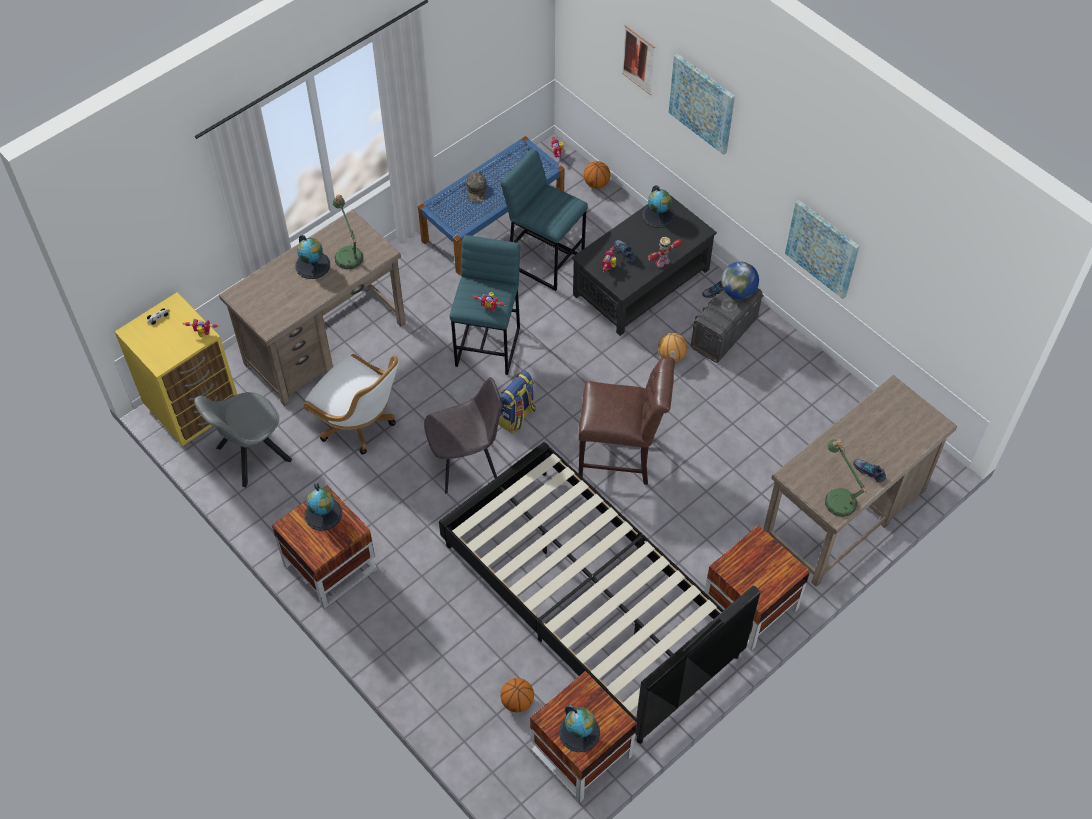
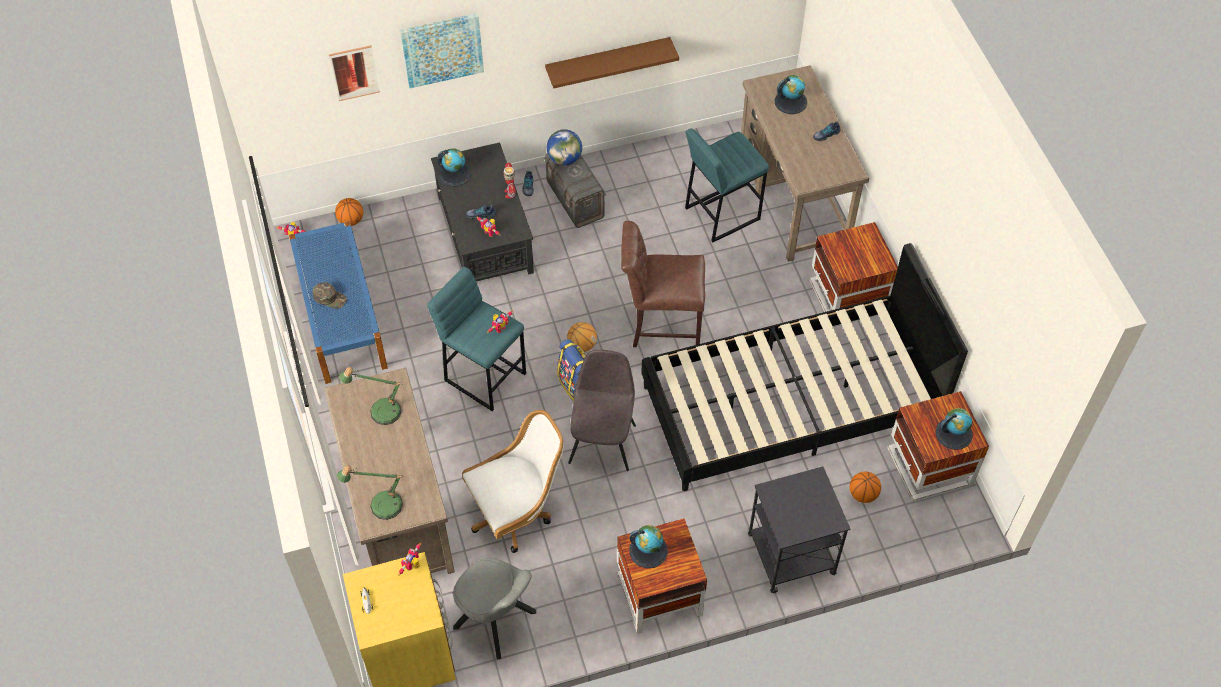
camera: 65 degrees left, 0 degrees up
grey chair [194,392,292,487] -> grey chair turned 45 degrees counterclockwise [453,558,536,659]
globe [295,235,330,279] -> globe moved to [775,75,807,114]
turquoise stool [501,149,588,291] -> turquoise stool moved to [685,129,769,242]
brown chair [578,357,675,485] -> brown chair turned 120 degrees counterclockwise [621,221,705,347]
basketball [658,333,688,362] -> basketball moved to [567,322,597,352]
picture [785,200,859,299] -> brown shelf [545,37,679,89]
table lamp [825,439,867,517] -> table lamp moved to [337,465,403,520]
none -> black cart [748,466,850,593]

